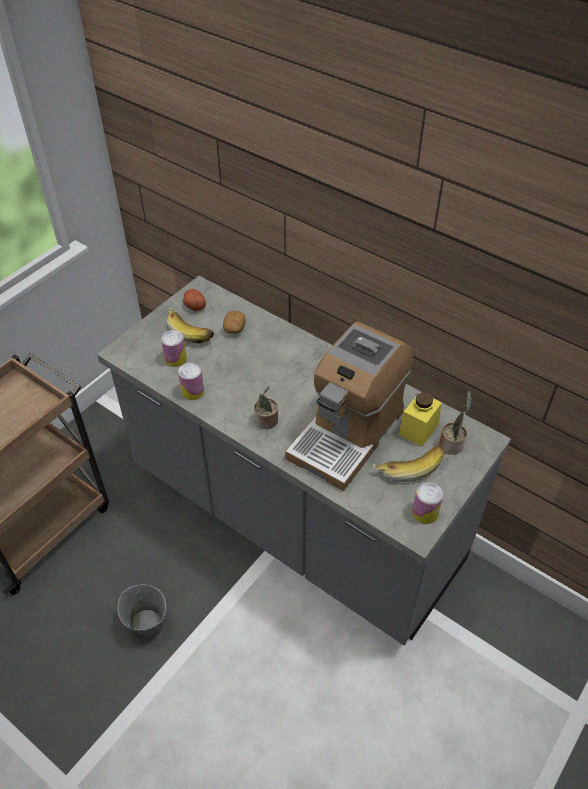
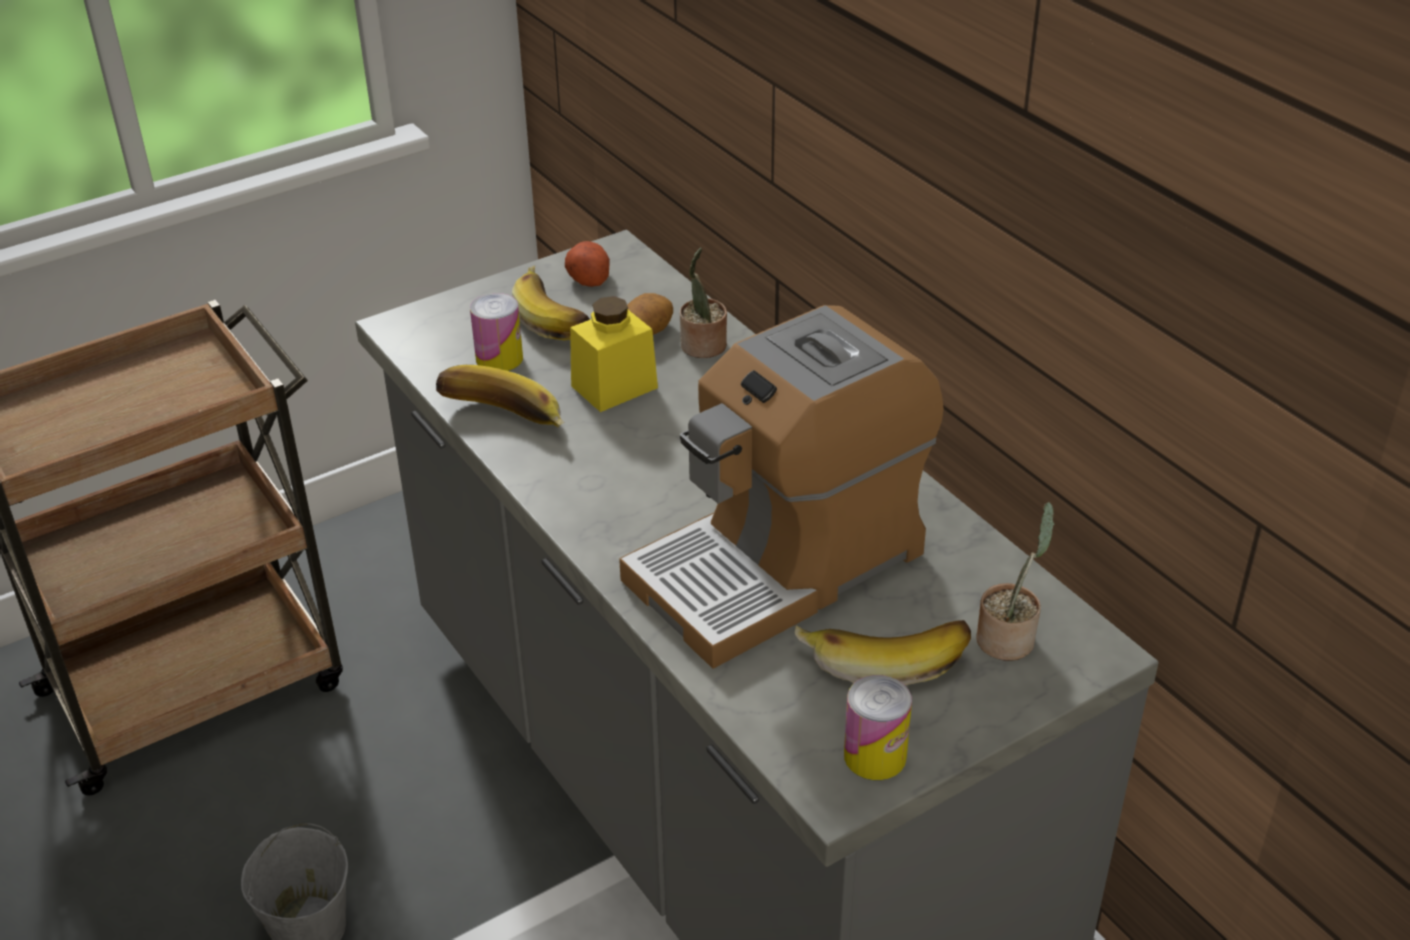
camera: 20 degrees right, 10 degrees down
can [178,362,204,400] -> banana [436,365,565,427]
potted plant [254,386,278,429] -> potted plant moved to [680,248,727,358]
yellow jar [398,392,442,447] -> yellow jar moved to [570,296,658,412]

